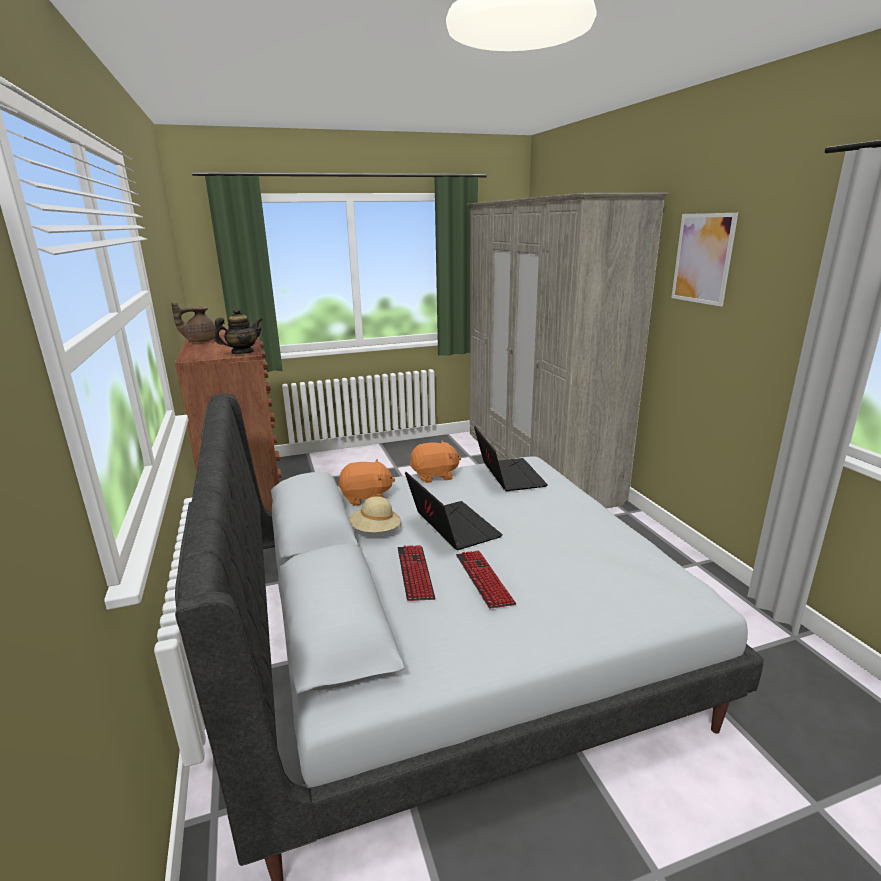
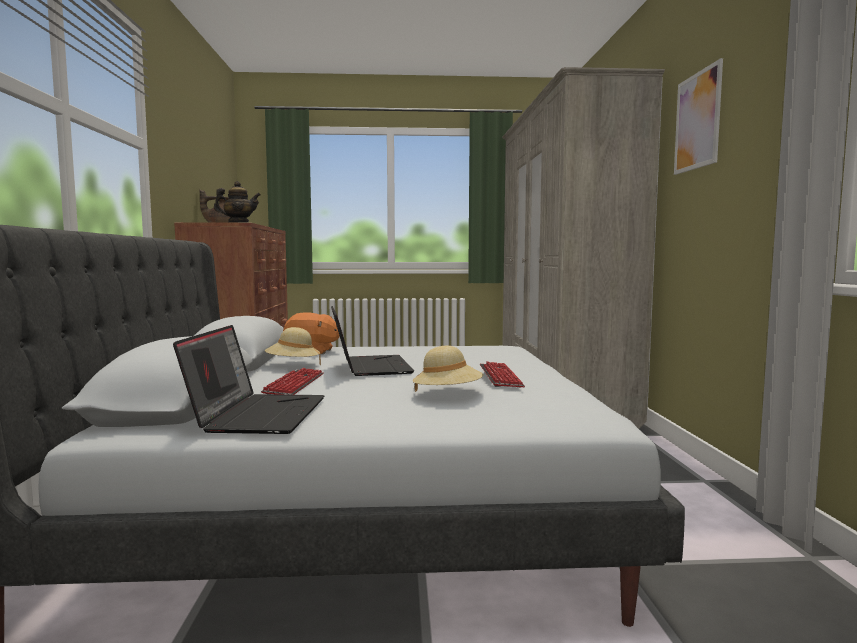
camera: 15 degrees right, 15 degrees down
orange plush toy [410,440,461,483] -> none
keyboard [456,550,516,609] -> keyboard moved to [480,361,525,387]
laptop [474,427,548,491] -> laptop moved to [173,325,324,434]
none -> beige hat [413,346,483,392]

